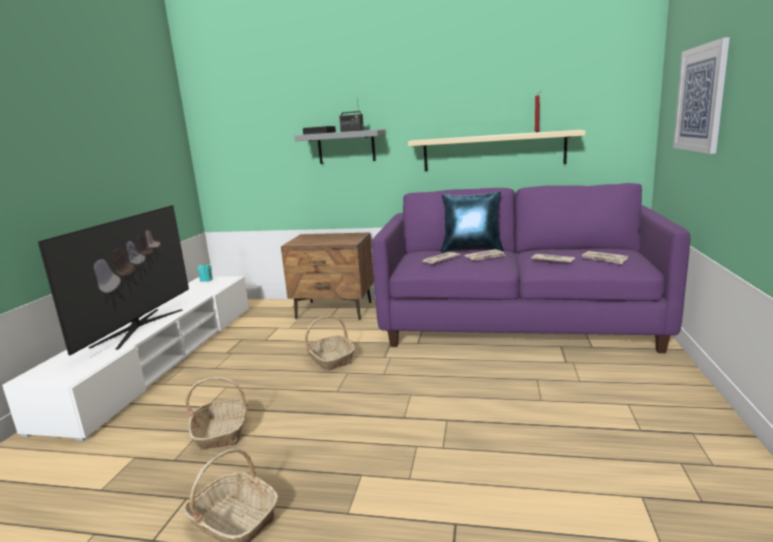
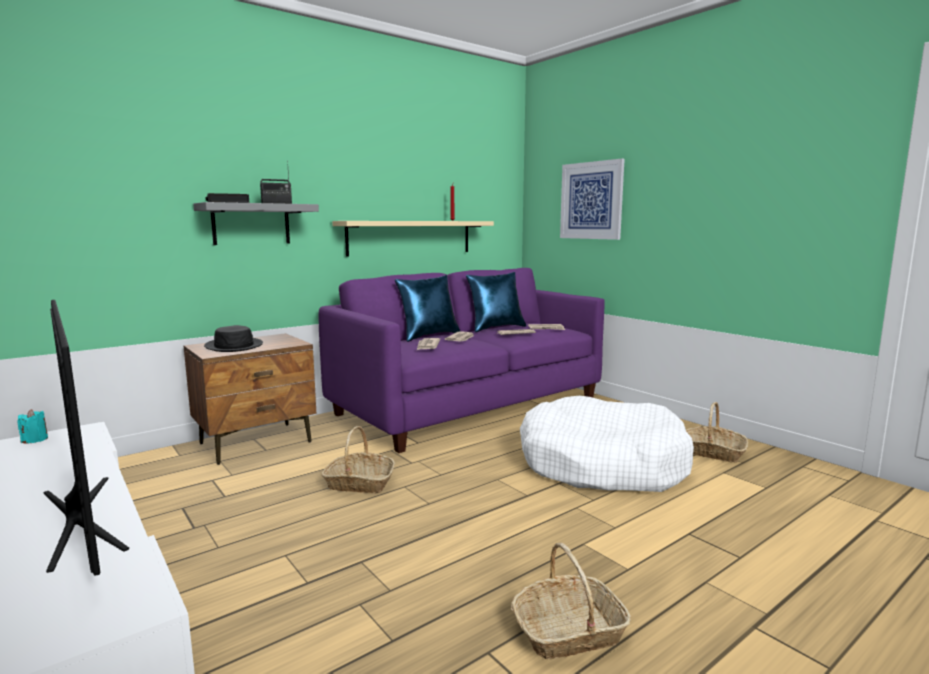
camera: 50 degrees left, 5 degrees down
basket [185,377,248,450] -> basket moved to [686,402,748,462]
none -> black hat [204,325,263,352]
none -> blue pillow [466,272,526,332]
none -> white dog bed [520,396,694,492]

